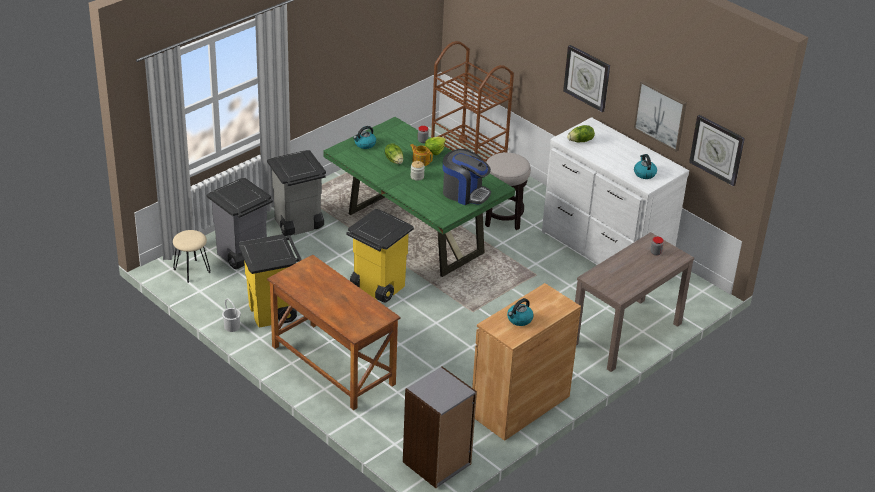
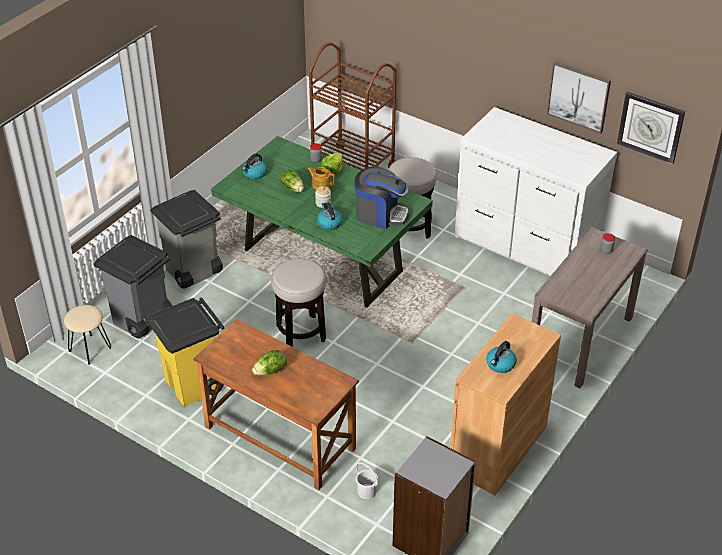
camera: 10 degrees left, 5 degrees up
white bucket [222,299,241,332] -> white bucket moved to [356,462,378,499]
yellow trash can [346,209,414,303] -> stool [271,258,326,347]
wall clock [563,45,610,112] -> none
lettuce [567,125,595,142] -> lettuce moved to [252,350,287,375]
kettle [634,154,657,179] -> kettle moved to [317,202,342,230]

